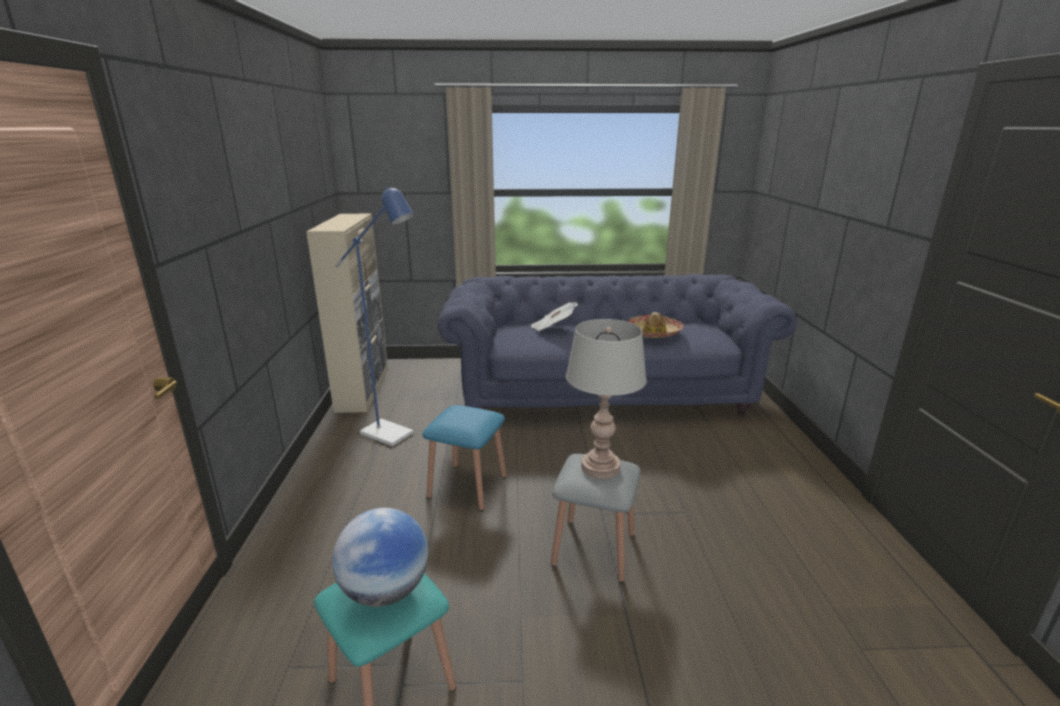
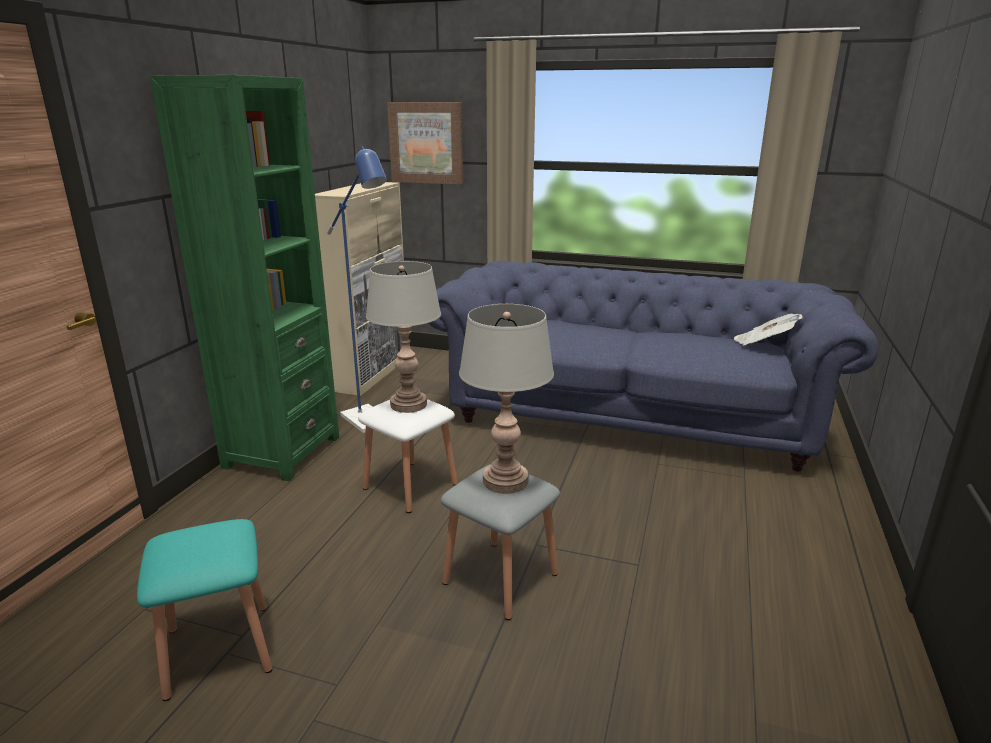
camera: 20 degrees right, 0 degrees up
globe [332,508,428,607] -> none
blue stool [422,405,507,511] -> white stool [358,399,458,513]
newspaper [531,302,578,331] -> newspaper moved to [734,314,803,346]
hat [627,312,684,338] -> none
none -> green bookcase [150,75,339,481]
none -> grey table lamp [366,261,441,413]
none -> picture [387,102,463,185]

